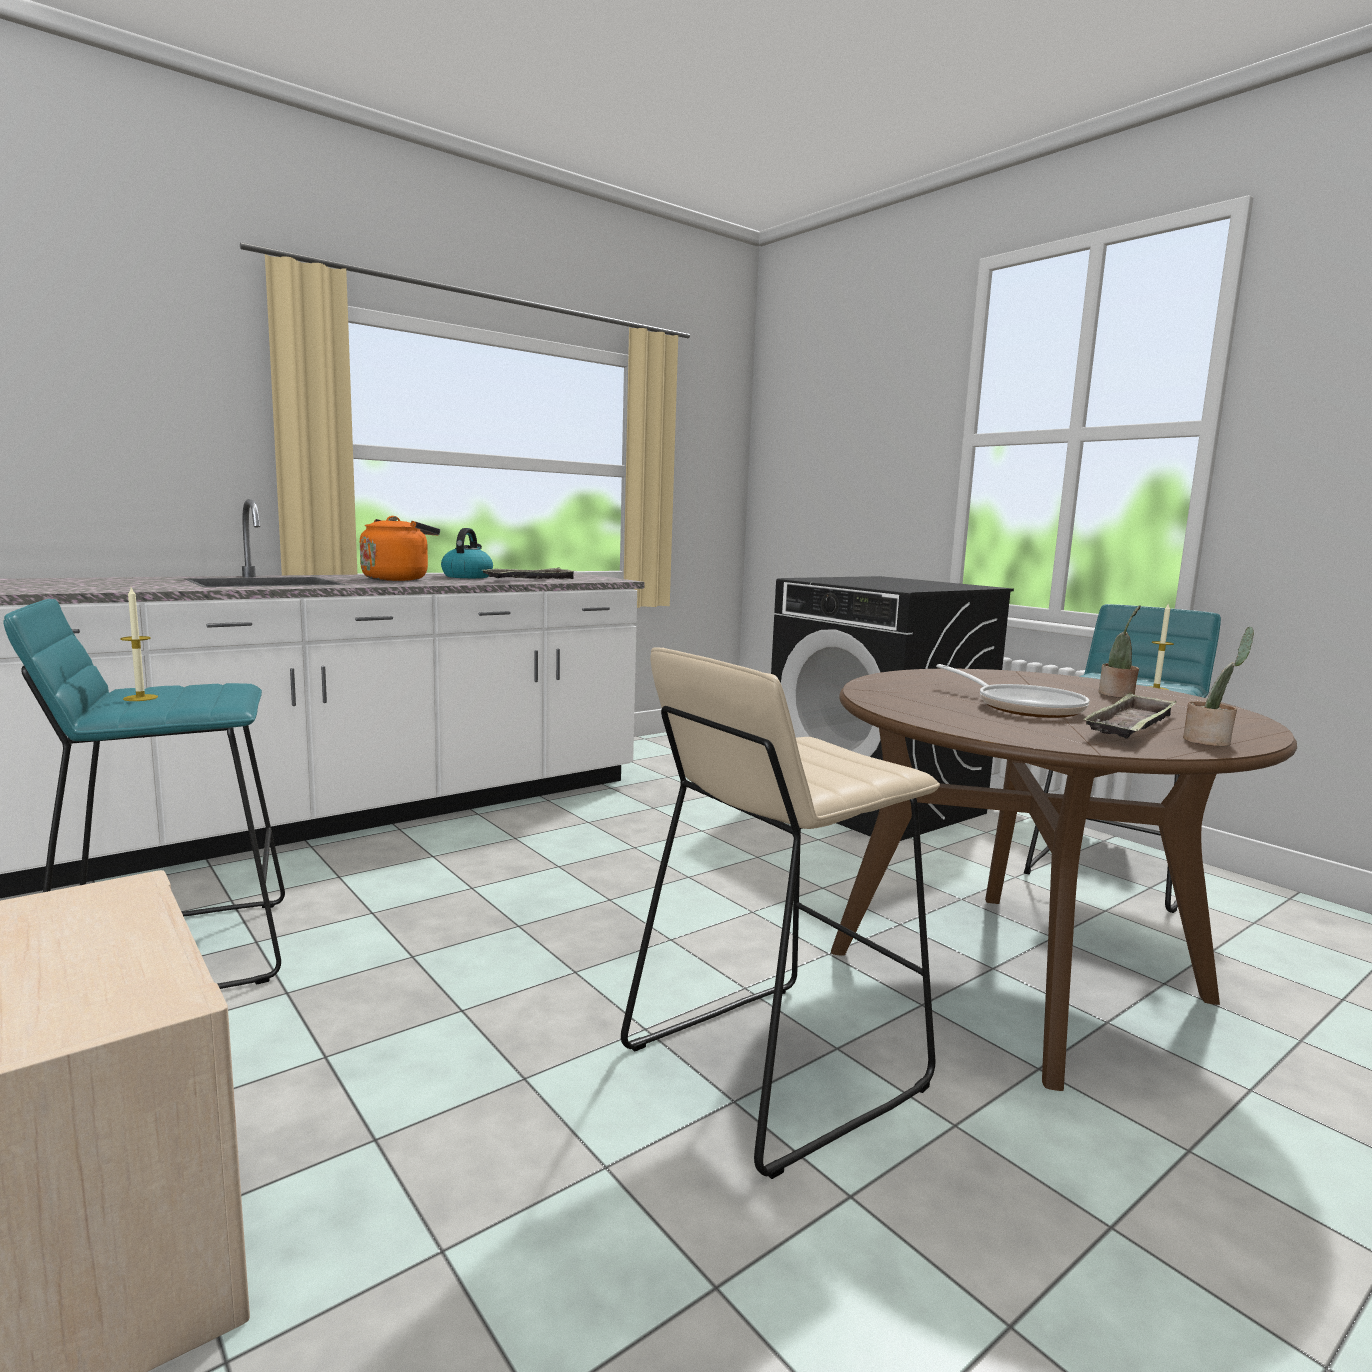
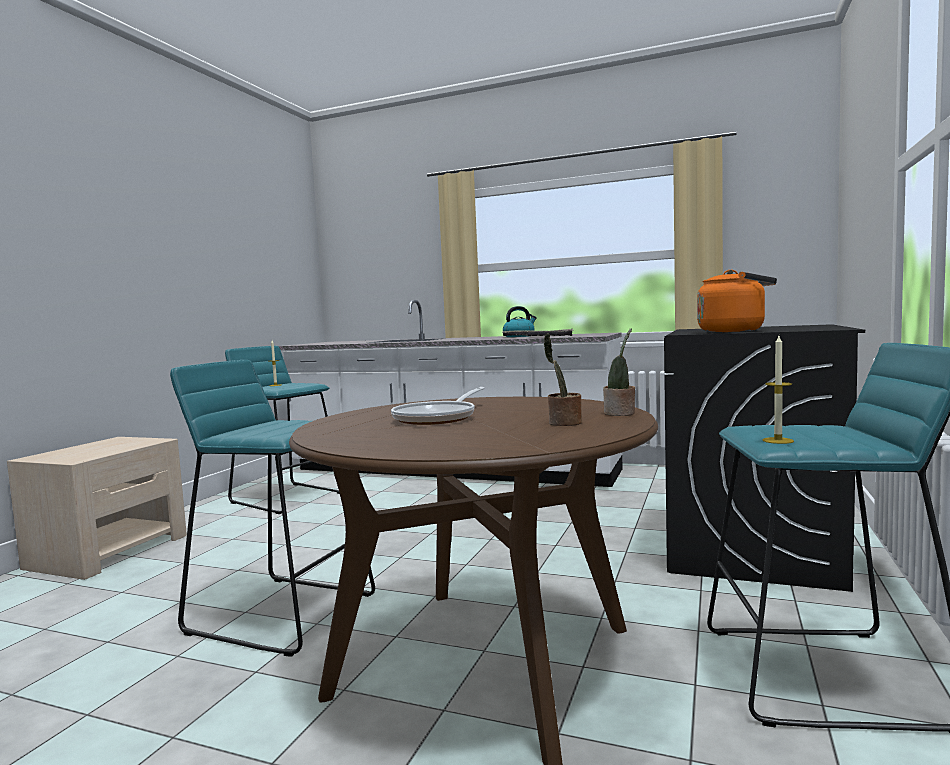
camera: 60 degrees right, 5 degrees down
orange kettle [360,516,440,581] -> orange kettle moved to [697,270,777,332]
beige stool [621,647,940,1179] -> turquoise stool [170,360,375,657]
tray [1084,692,1176,738] -> none
potted plant [1183,627,1254,746] -> potted plant moved to [603,329,635,416]

